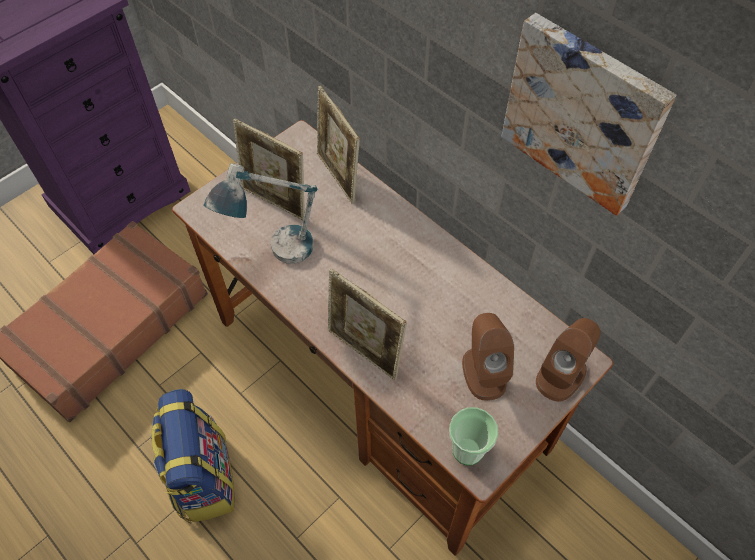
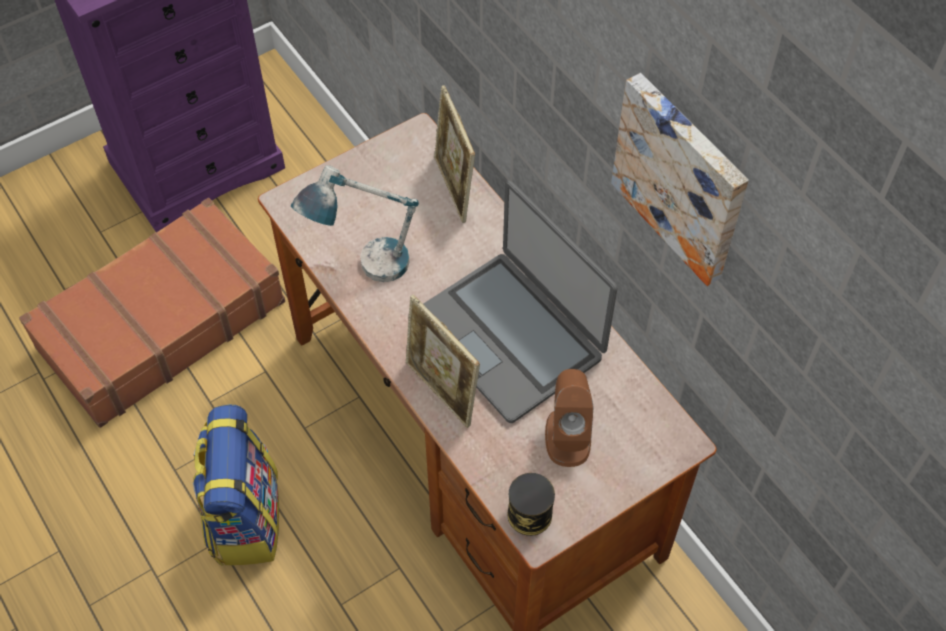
camera: 10 degrees right, 0 degrees up
picture frame [233,119,305,221] -> none
cup [449,407,498,465] -> can [507,473,555,536]
brown speaker [536,318,600,402] -> none
none -> laptop [423,180,617,423]

